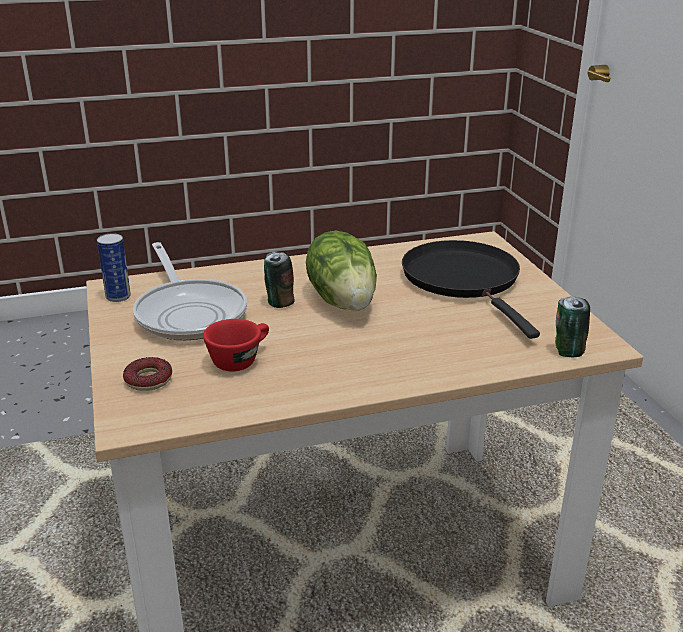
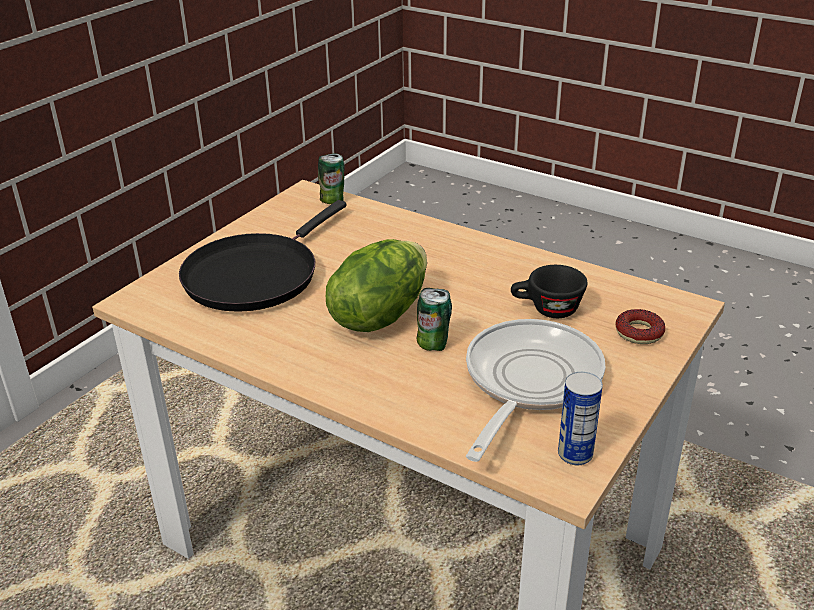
camera: 130 degrees left, 5 degrees up
red cup [203,319,269,371] -> black cup [511,265,588,318]

